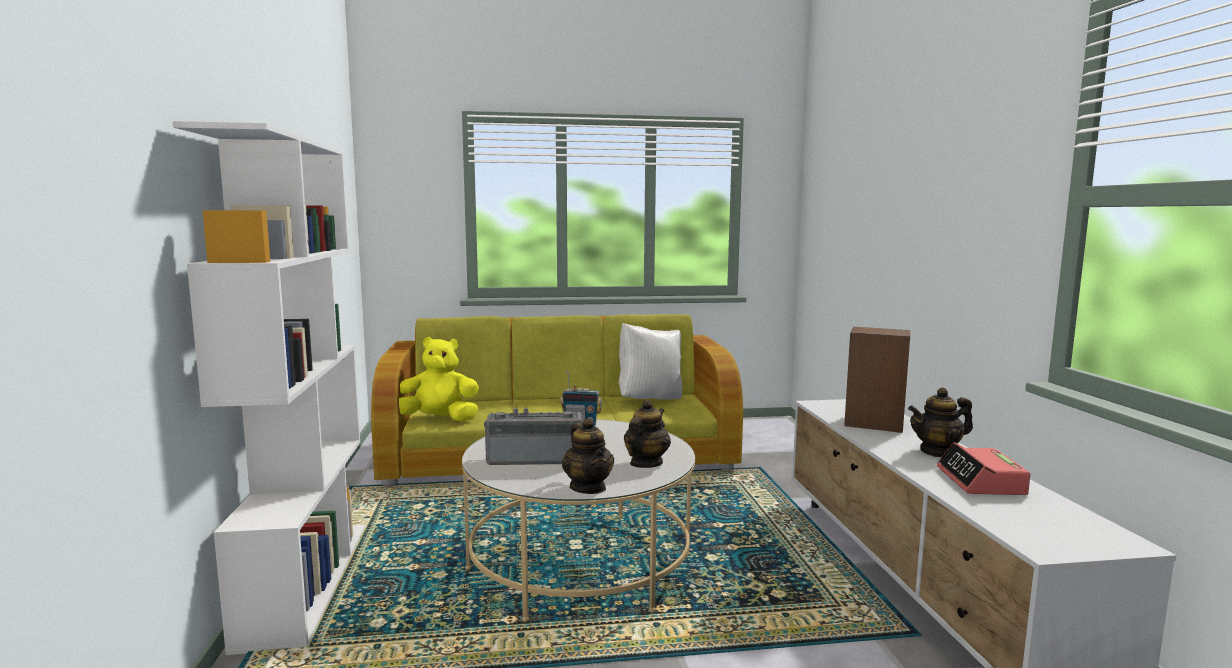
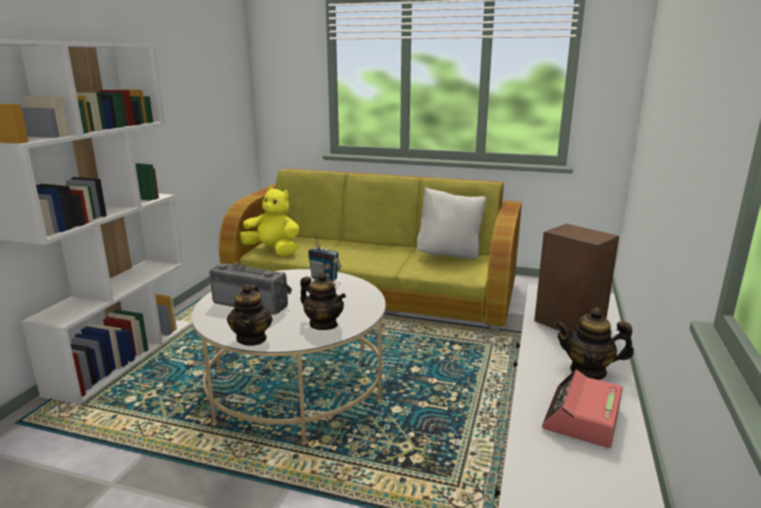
camera: 25 degrees right, 10 degrees up
teapot [624,399,671,468] -> teapot turned 75 degrees clockwise [300,272,346,330]

